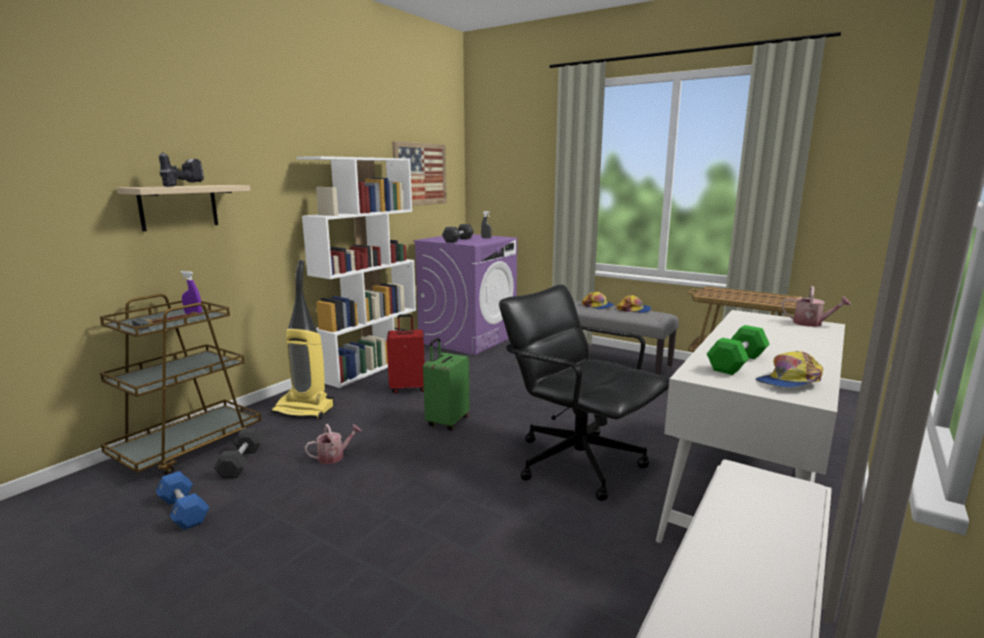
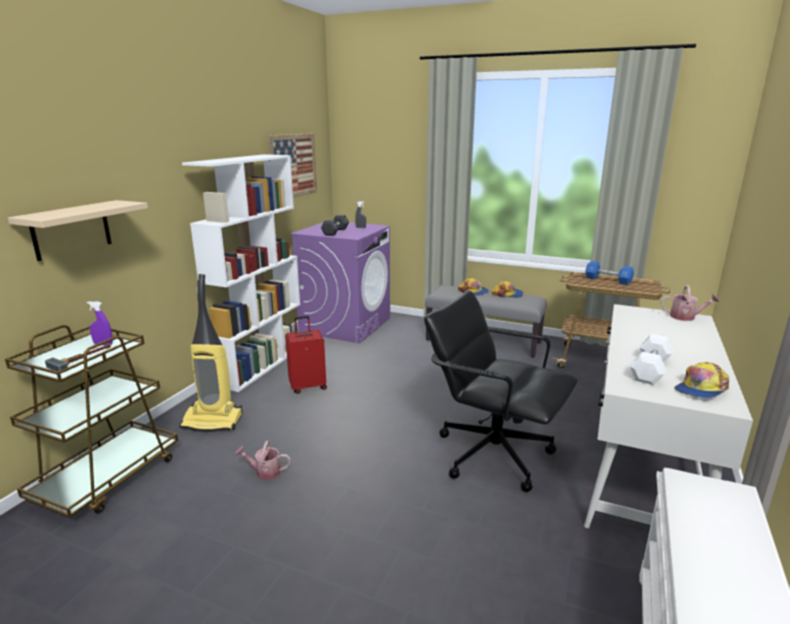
camera: 10 degrees left, 5 degrees up
blue dumbbell [156,471,209,530] -> blue dumbbell moved to [585,261,634,285]
power drill [159,152,204,187] -> none
black dumbbell [214,428,263,479] -> none
watering can [305,424,362,464] -> watering can turned 135 degrees counterclockwise [235,441,291,480]
green suitcase [423,338,469,431] -> none
green dumbbell [707,325,769,375] -> white dumbbell [630,334,674,385]

